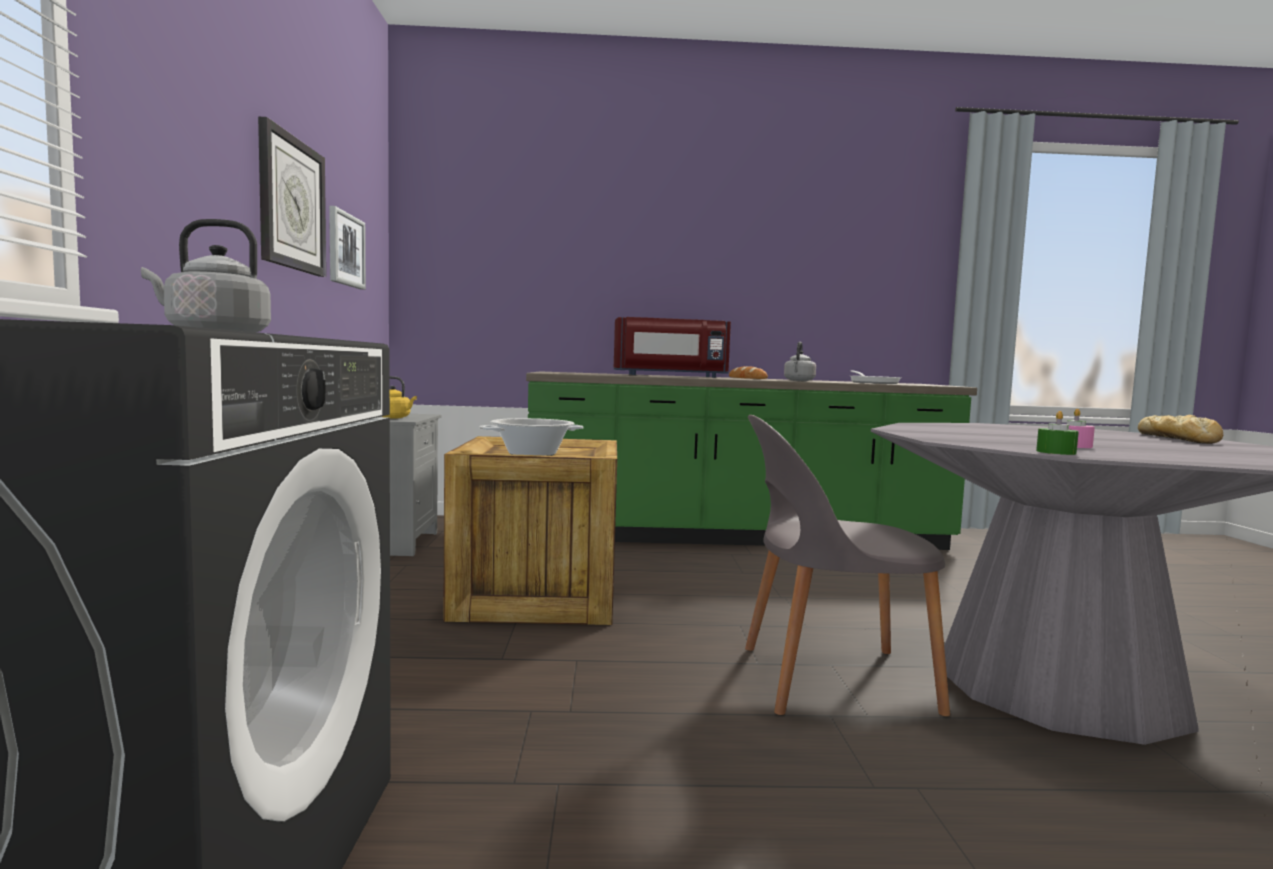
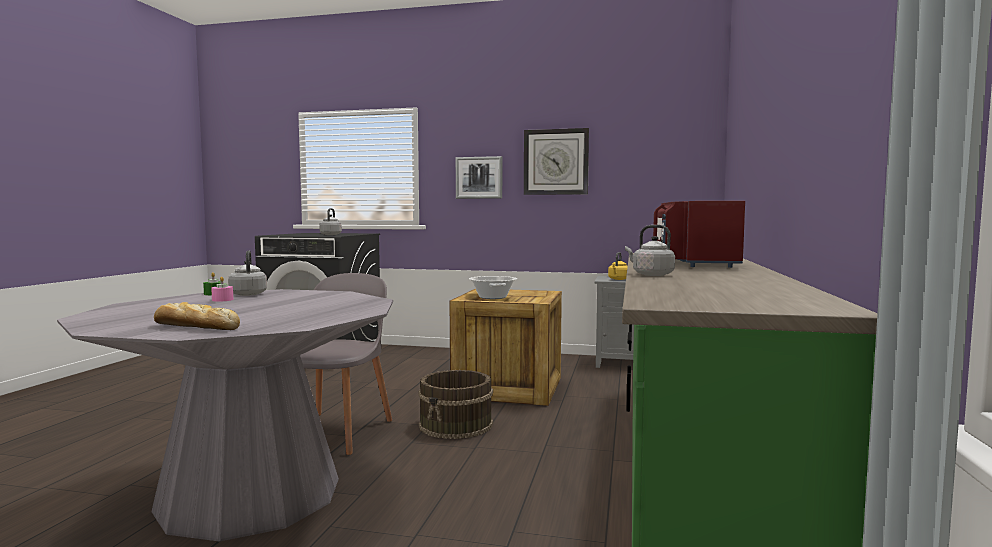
camera: 105 degrees right, 0 degrees up
picture [329,206,366,290] -> picture moved to [456,156,502,199]
bread [729,366,768,379] -> none
frying pan [850,370,902,384] -> none
none -> grey kettle [228,250,267,296]
none -> brown bucket [418,370,493,439]

